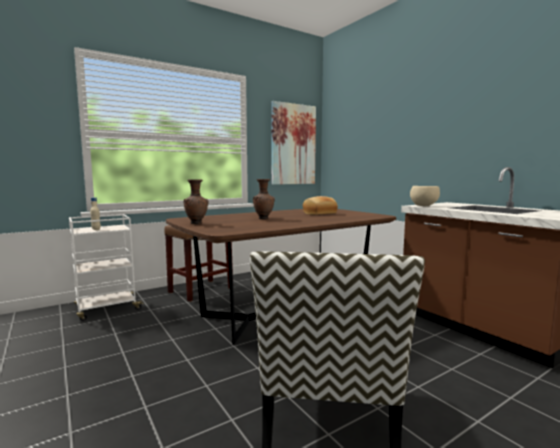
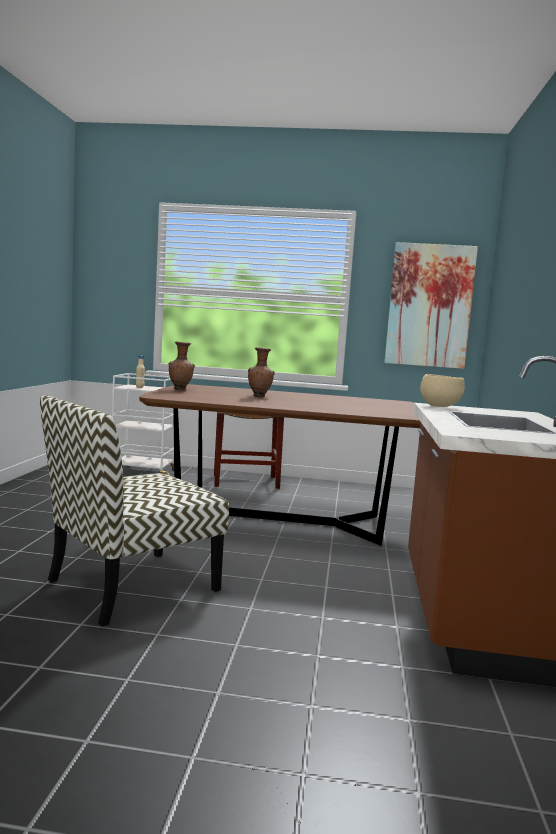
camera: 40 degrees right, 0 degrees up
bread [303,196,338,215] -> none

